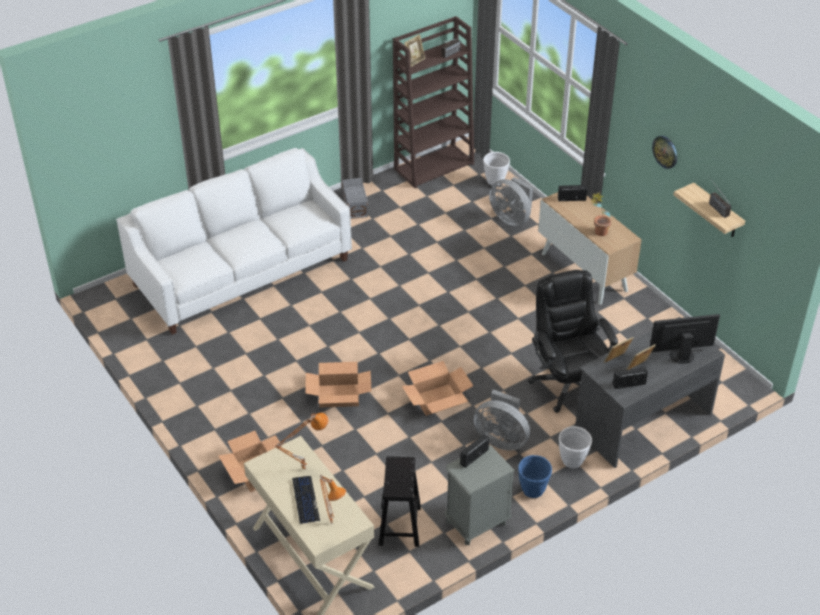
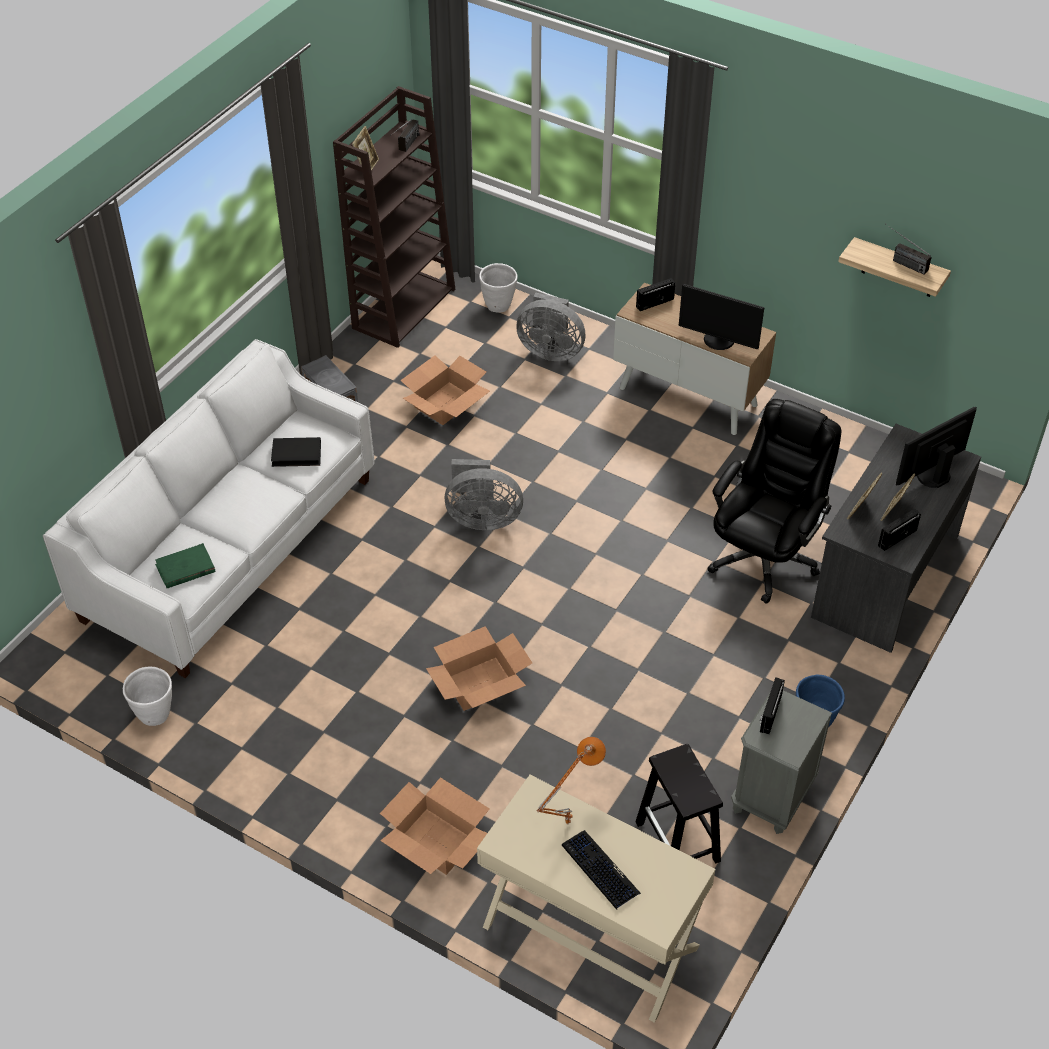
camera: 25 degrees left, 5 degrees up
orange table lamp [320,475,346,524] -> none
cardboard box [402,361,473,416] -> cardboard box moved to [400,355,490,425]
grey fan [473,389,530,451] -> grey fan moved to [445,459,523,530]
black office chair [528,270,618,413] -> black office chair turned 75 degrees clockwise [707,399,841,604]
white planter [559,426,592,468] -> white planter moved to [123,667,172,726]
potted plant [590,192,611,236] -> monitor [679,284,764,350]
wall clock [652,136,677,169] -> none
none -> green book [155,543,215,588]
none -> black book [271,437,321,467]

